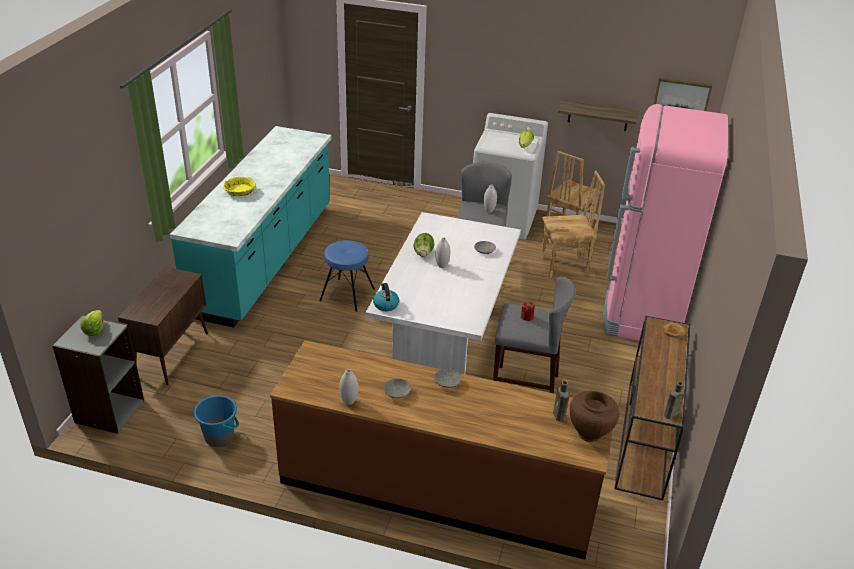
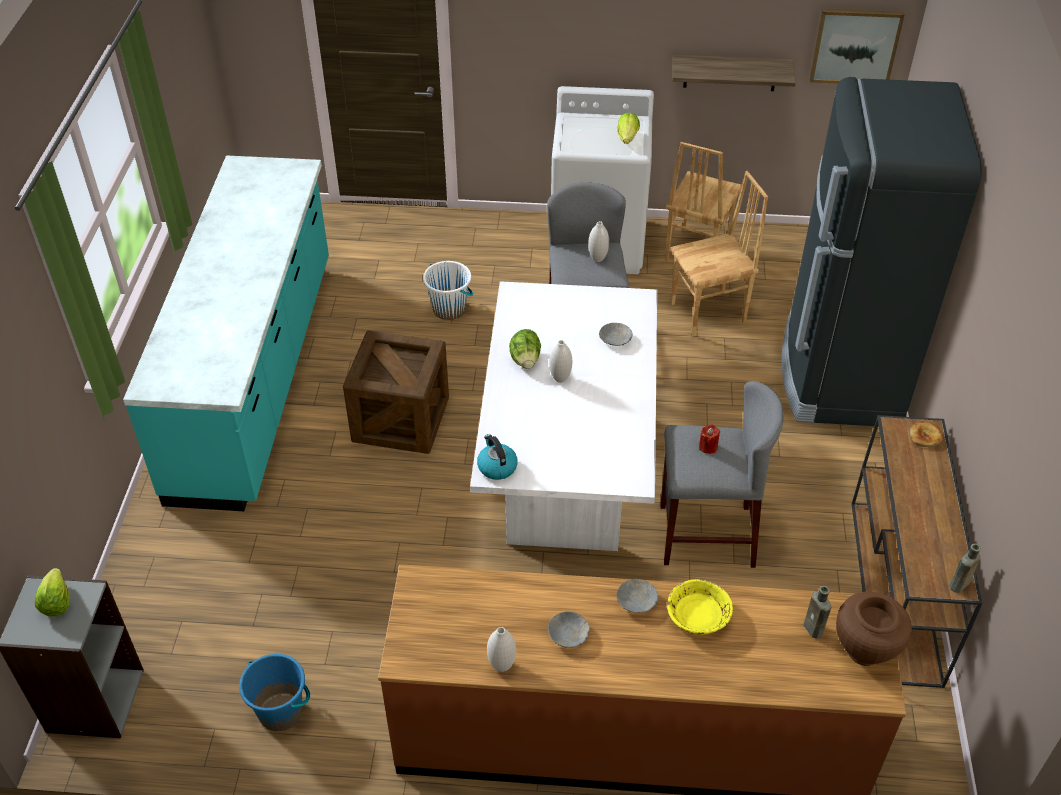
camera: 10 degrees left, 10 degrees up
brown cabinet [118,267,208,385] -> none
yellow bowl [223,177,256,196] -> yellow bowl moved to [667,579,733,635]
blue stool [319,240,375,312] -> crate [343,330,449,454]
pink fridge [603,104,728,341] -> black fridge [781,77,982,426]
none -> white bucket [423,261,474,320]

